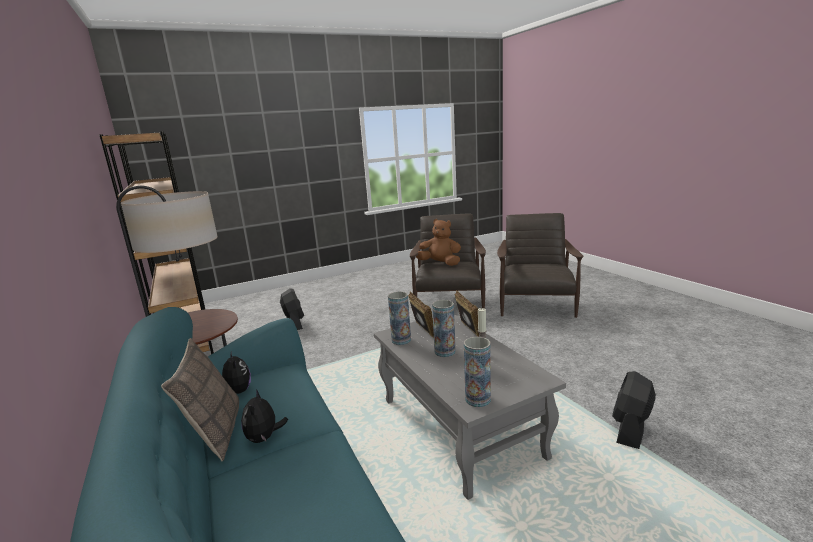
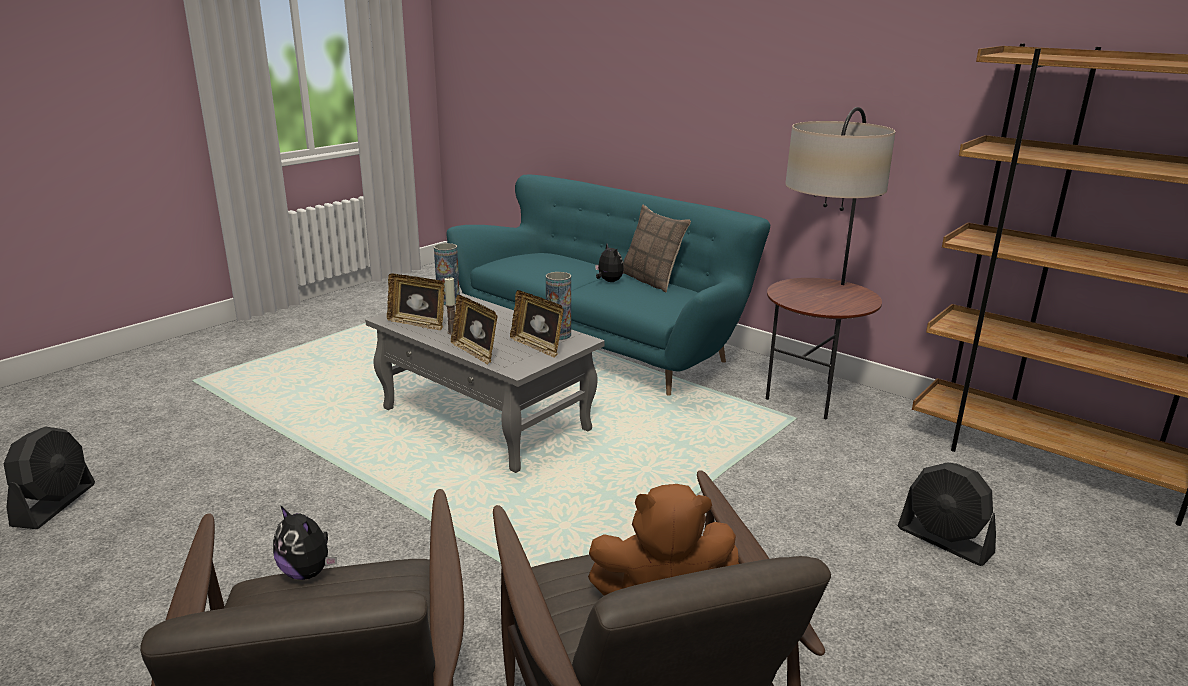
camera: 155 degrees right, 5 degrees up
plush toy [222,352,251,394] -> plush toy moved to [273,505,337,580]
vase [432,300,456,357] -> none
black fan [612,371,656,449] -> black fan moved to [3,426,95,529]
none -> picture frame [387,273,444,331]

